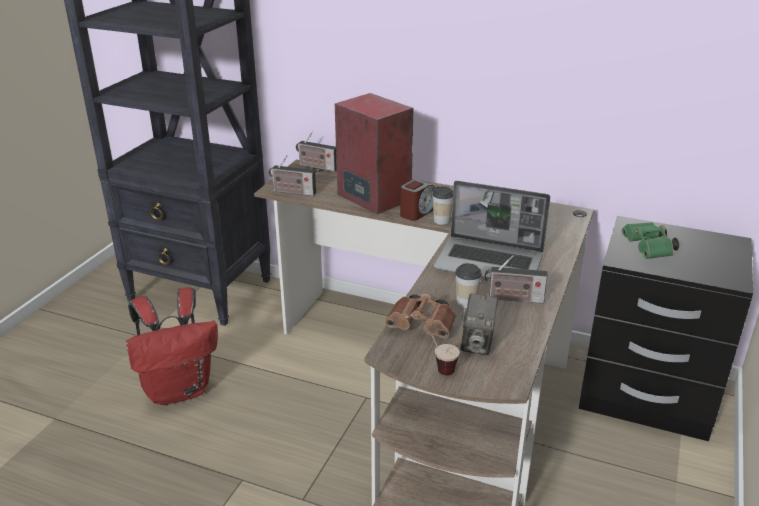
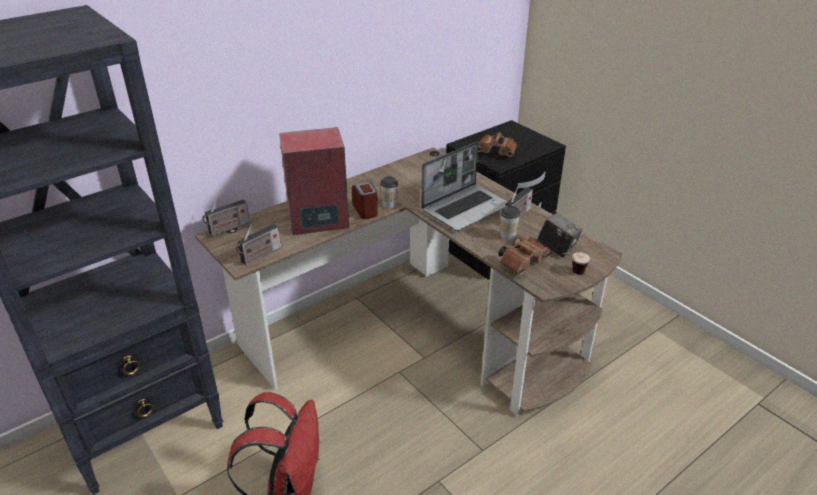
camera: 60 degrees left, 5 degrees up
green binoculars [622,222,679,259] -> brown binoculars [478,132,517,157]

